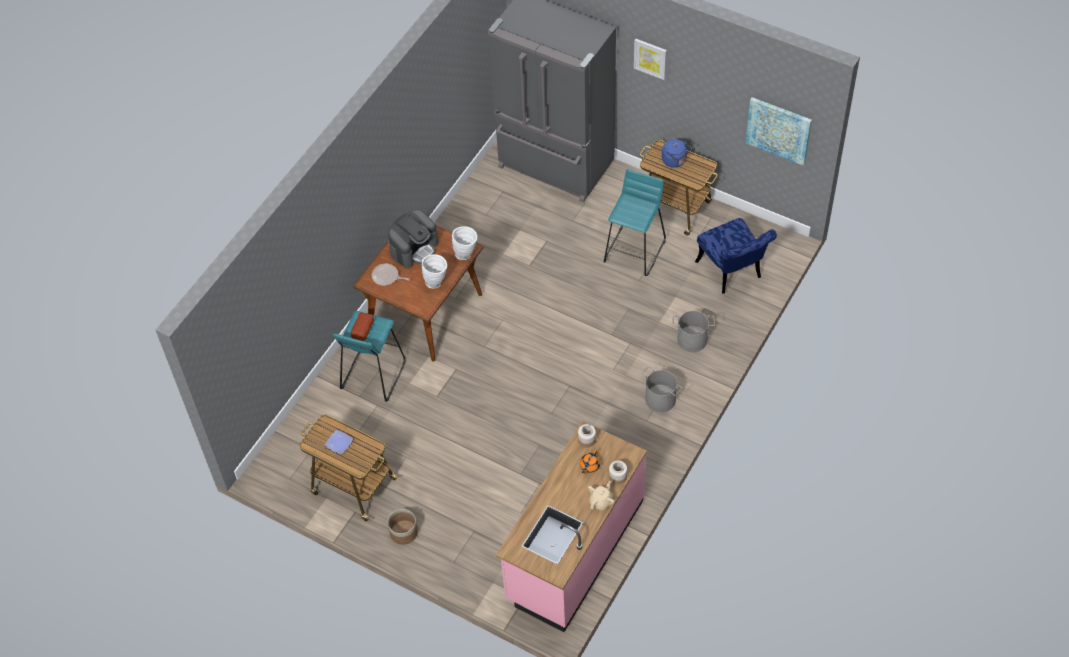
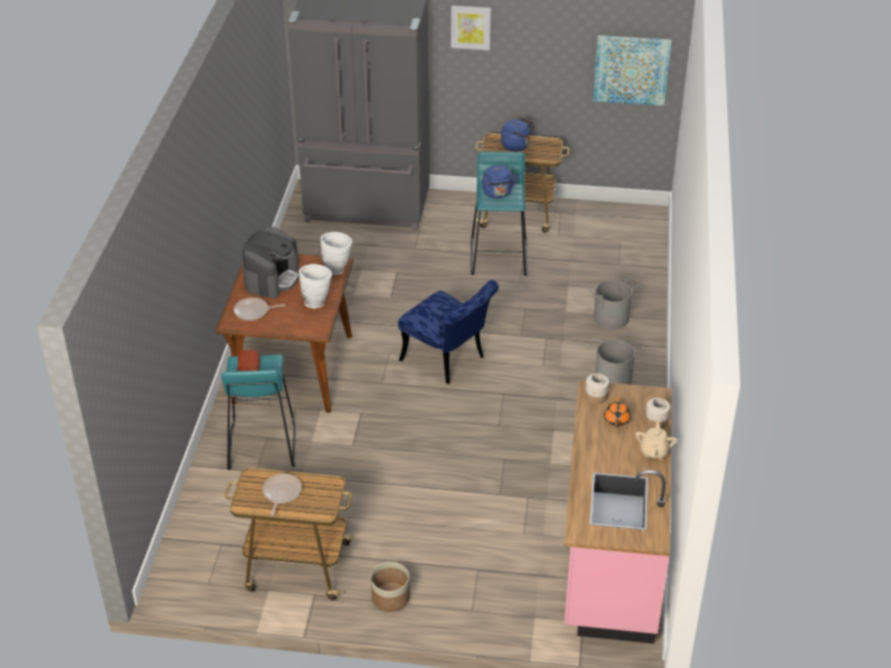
camera: 25 degrees left, 15 degrees down
plate [325,430,353,454] -> frying pan [263,473,302,516]
blue chair [695,218,777,294] -> blue chair moved to [398,280,499,384]
none -> blue kettle [482,165,519,199]

